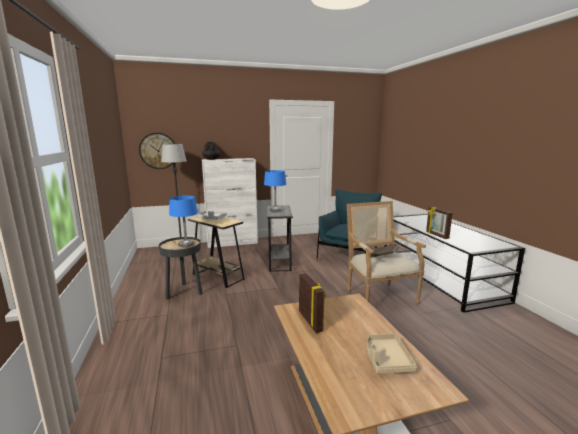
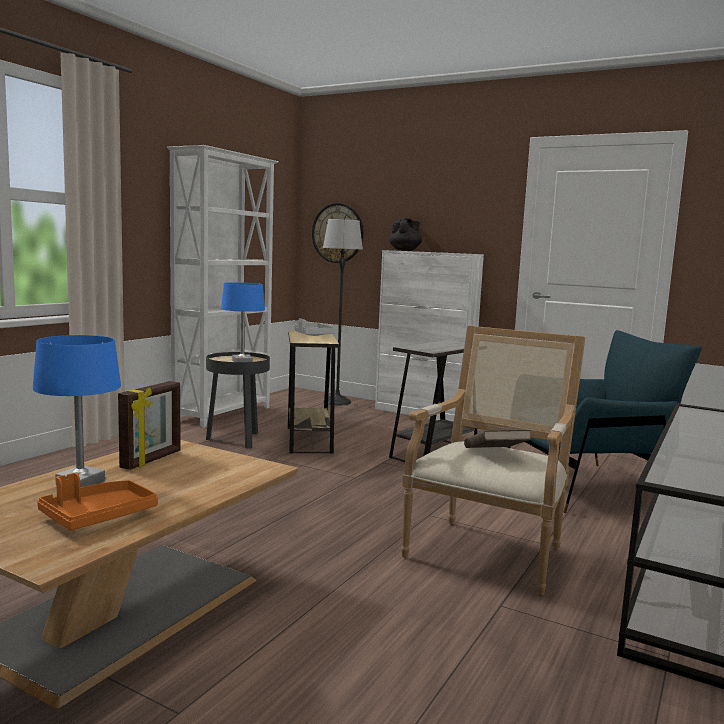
camera: 45 degrees right, 5 degrees down
blue table lamp [264,170,286,213] -> blue table lamp moved to [33,335,121,487]
beige tray [367,334,417,373] -> orange tray [37,473,158,530]
picture frame [426,207,453,239] -> none
none -> white bookcase [167,145,279,428]

